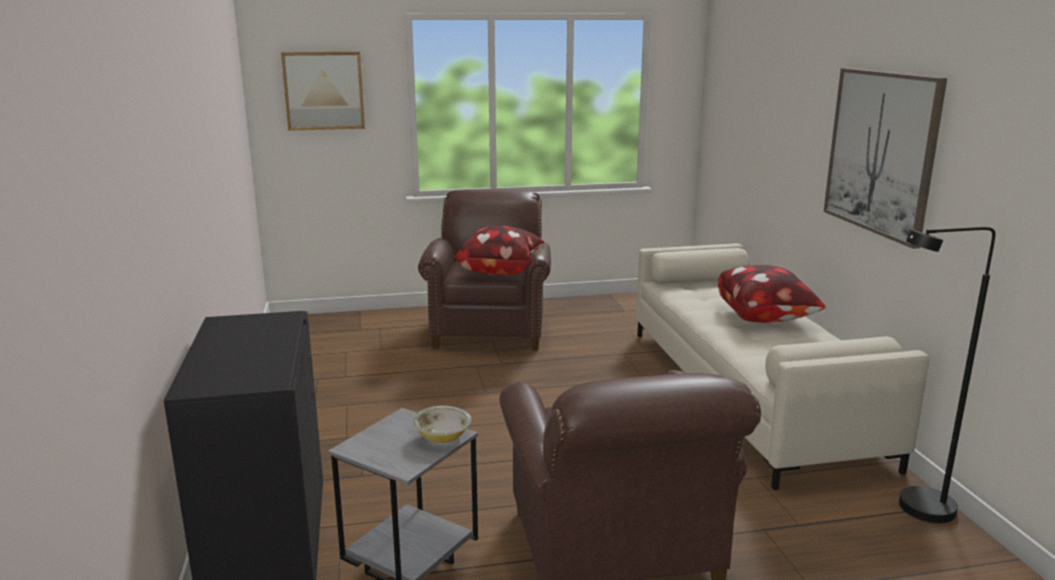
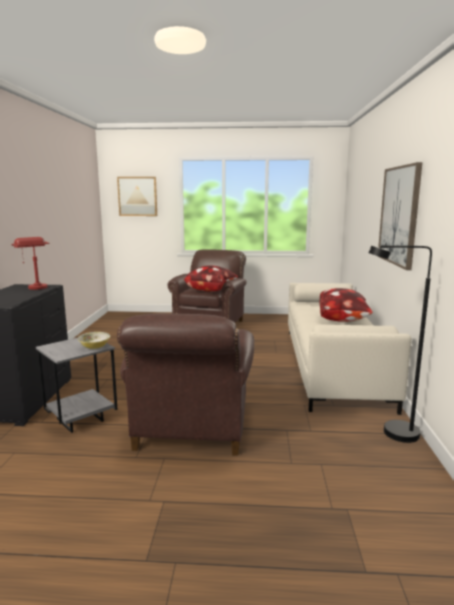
camera: 15 degrees right, 5 degrees down
none -> red table lamp [12,237,49,290]

